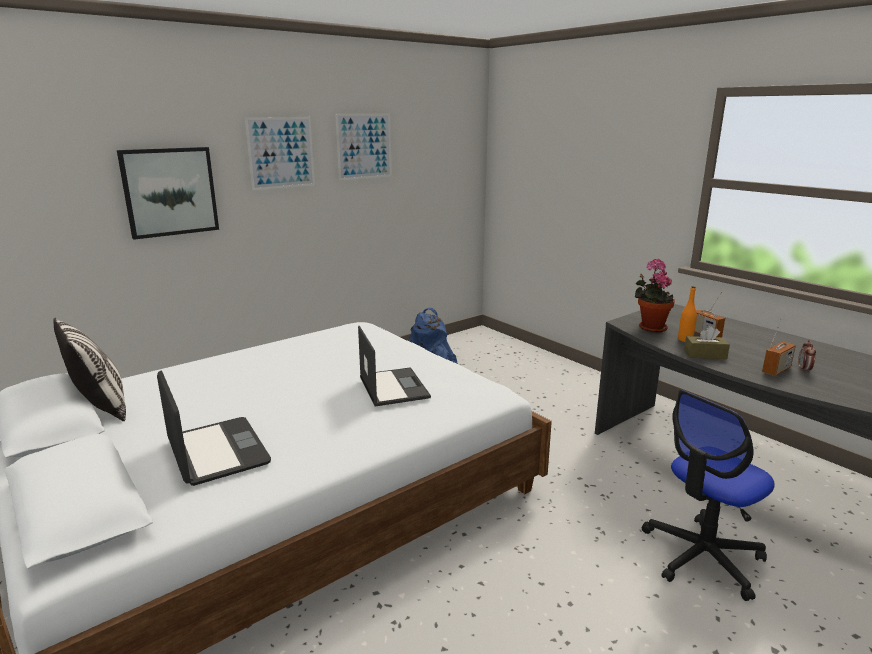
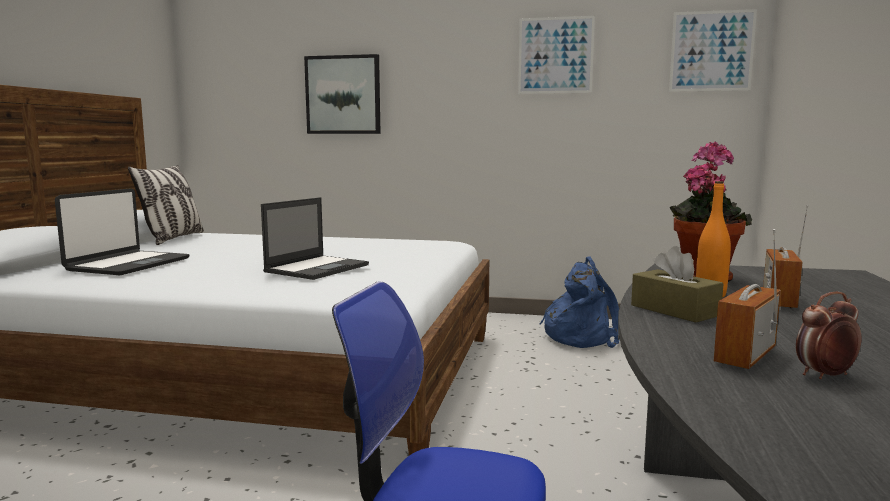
camera: 50 degrees right, 10 degrees down
picture [245,117,315,190] -> picture moved to [669,9,757,92]
radio [762,318,796,376] -> radio turned 120 degrees clockwise [714,229,781,369]

